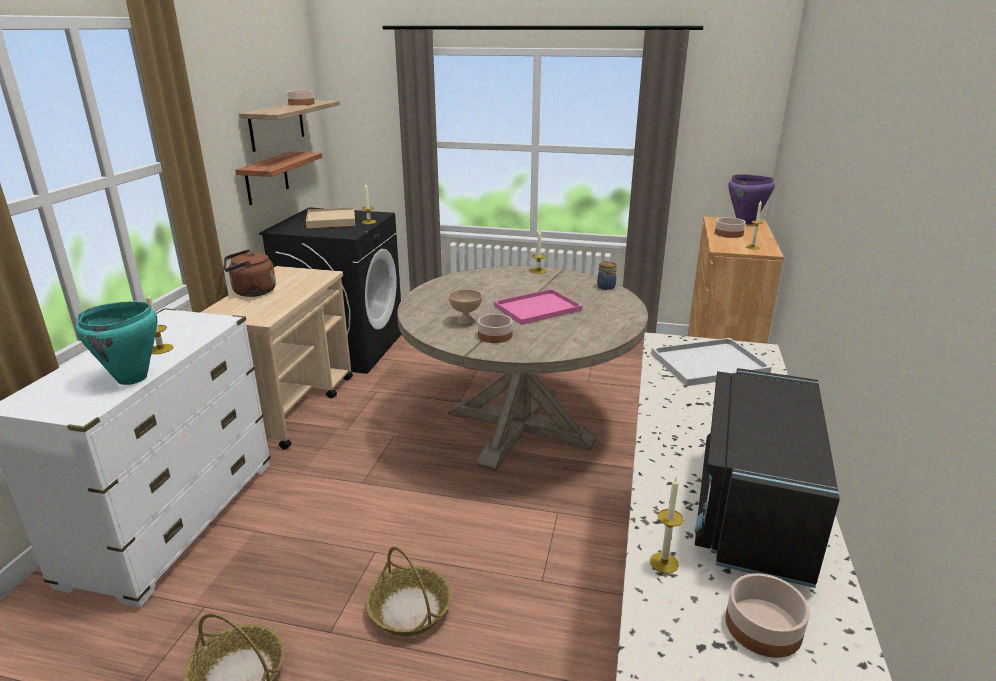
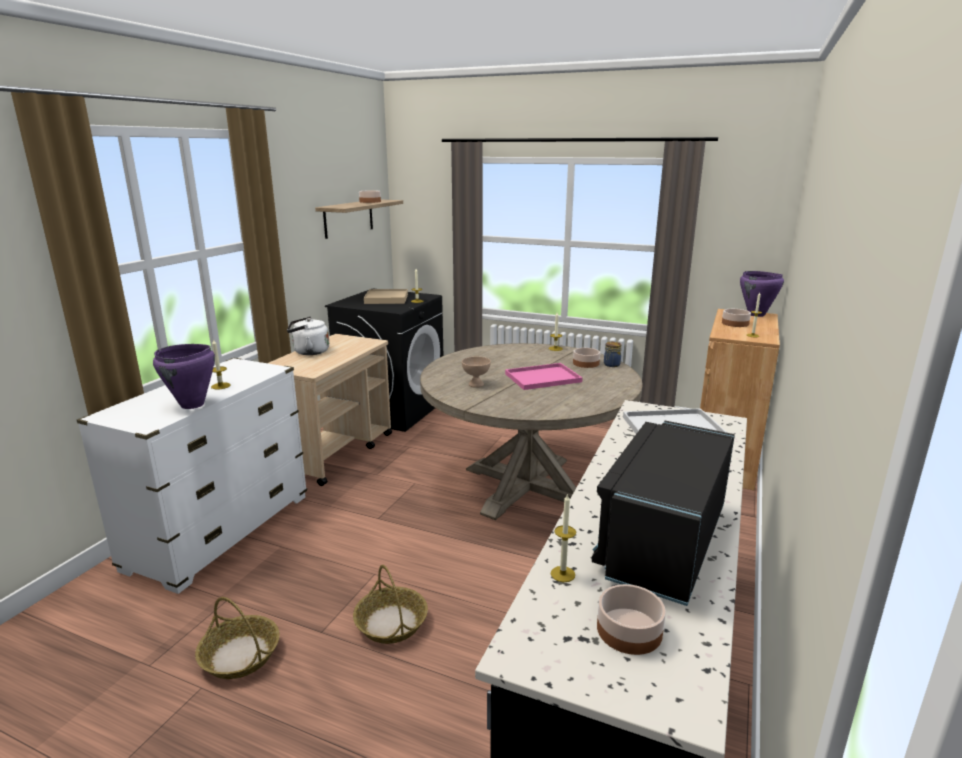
camera: 10 degrees right, 5 degrees down
turquoise cooking pot [76,302,157,385] -> purple cooking pot [153,344,215,409]
brown kettle [223,249,276,297] -> white kettle [287,317,329,355]
shelf [235,151,323,205] -> none
bowl [478,314,513,343] -> bowl moved to [573,348,600,368]

